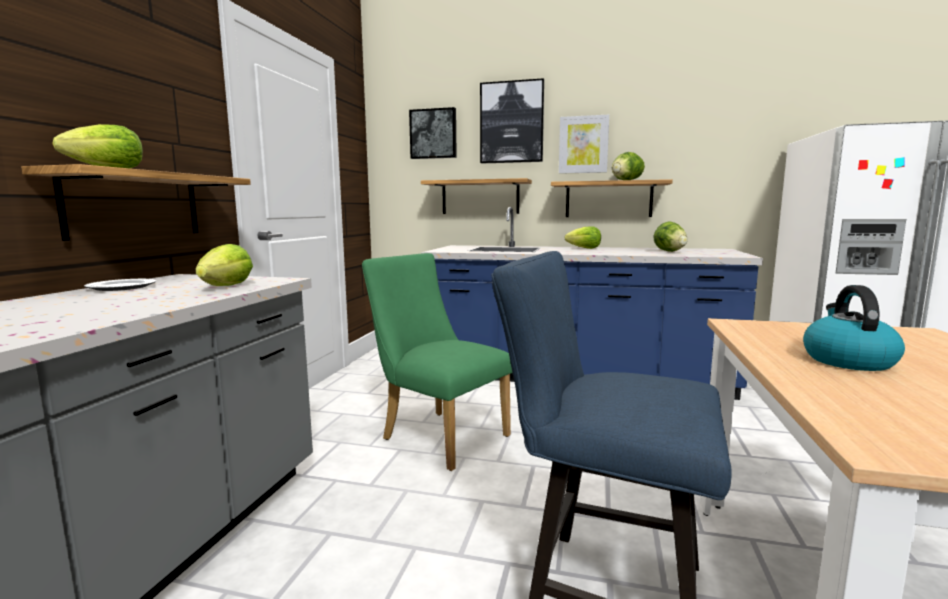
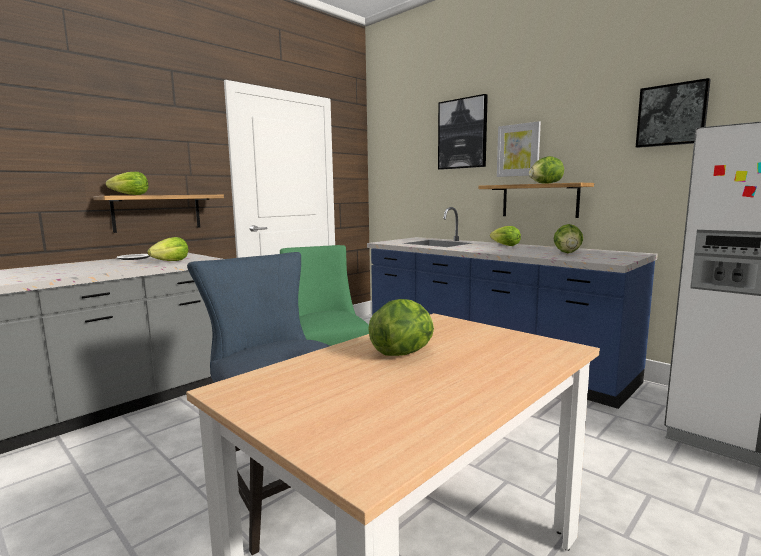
camera: 30 degrees right, 0 degrees up
picture [409,107,457,159] -> picture moved to [636,78,711,148]
shelf [421,178,532,214] -> none
kettle [803,285,905,371] -> lettuce [369,299,434,356]

